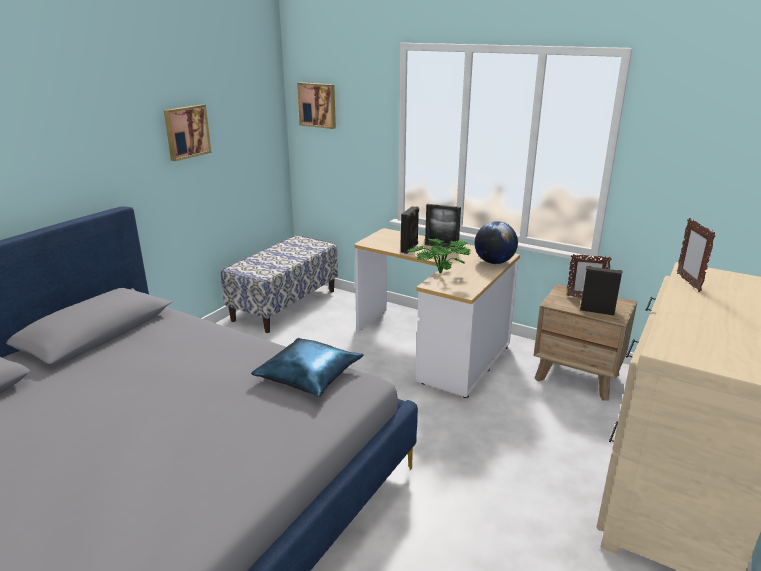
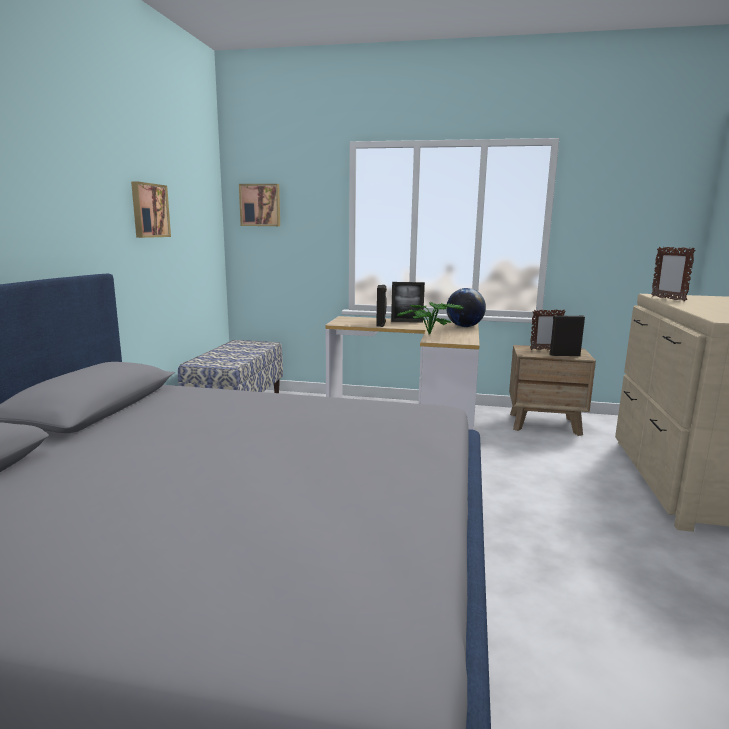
camera: 20 degrees left, 10 degrees down
blue pillow [251,338,364,397] -> none

